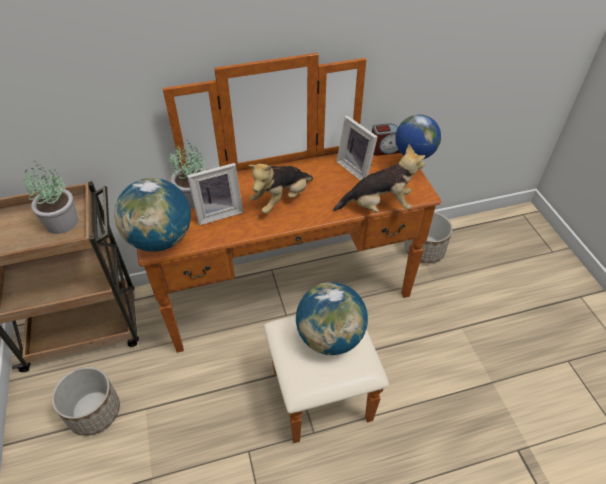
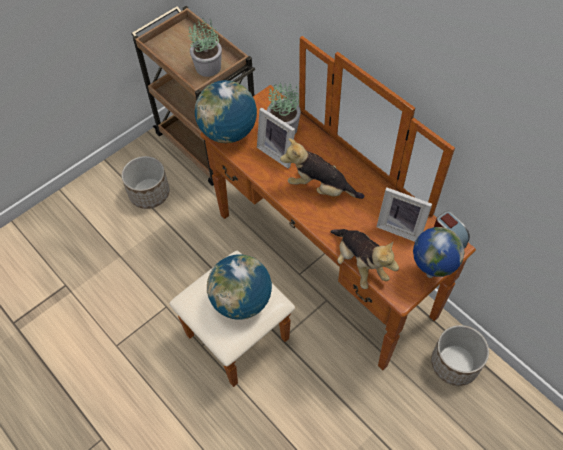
camera: 65 degrees right, 10 degrees up
picture frame [336,116,378,180] -> picture frame turned 90 degrees counterclockwise [377,187,432,242]

